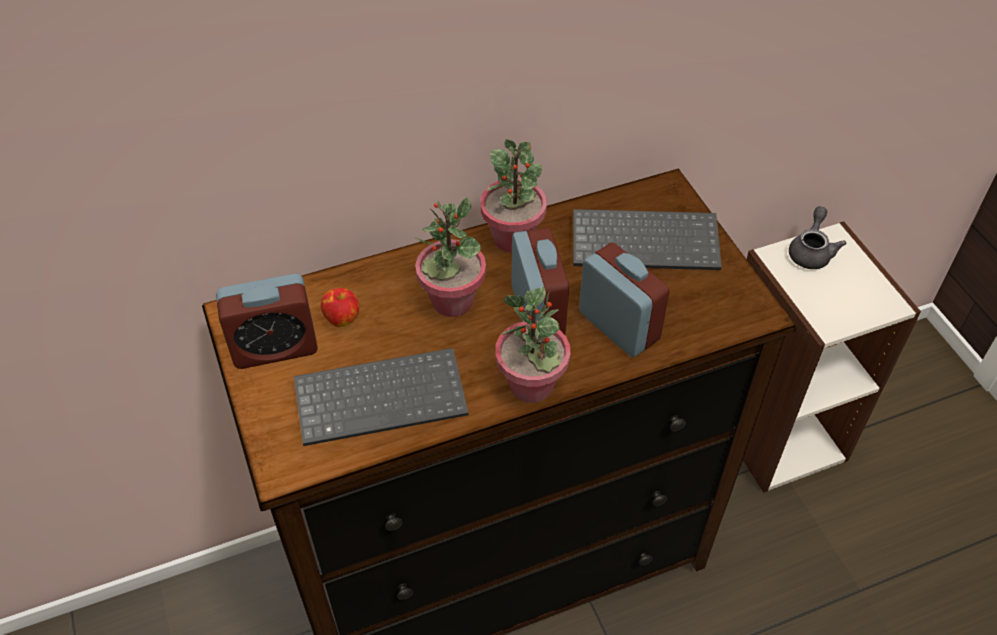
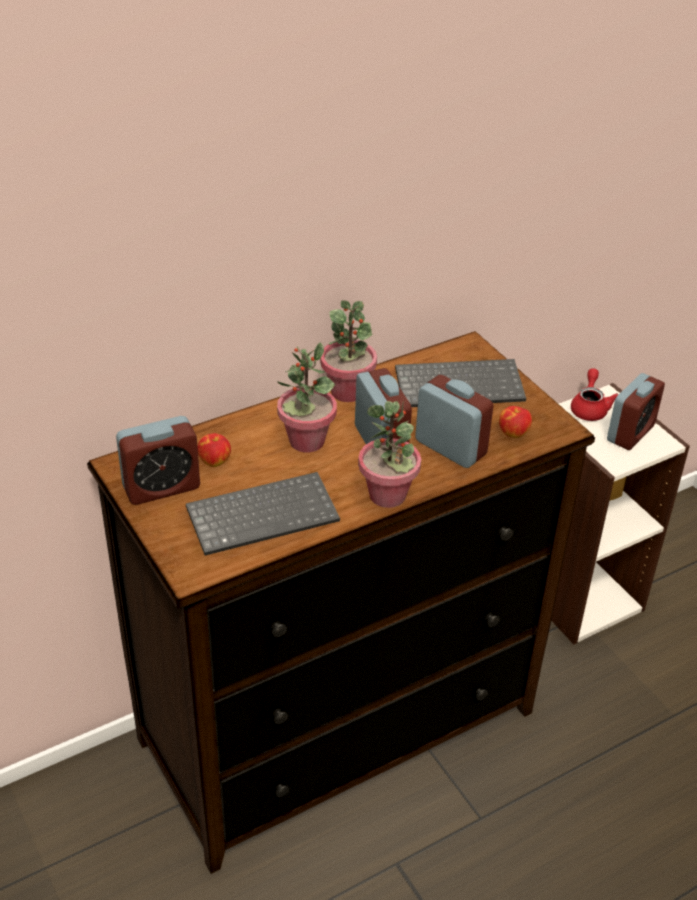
camera: 10 degrees left, 10 degrees down
grey teapot [789,206,847,269] -> red teapot [571,368,618,421]
none -> apple [499,406,532,438]
none -> alarm clock [607,373,665,450]

